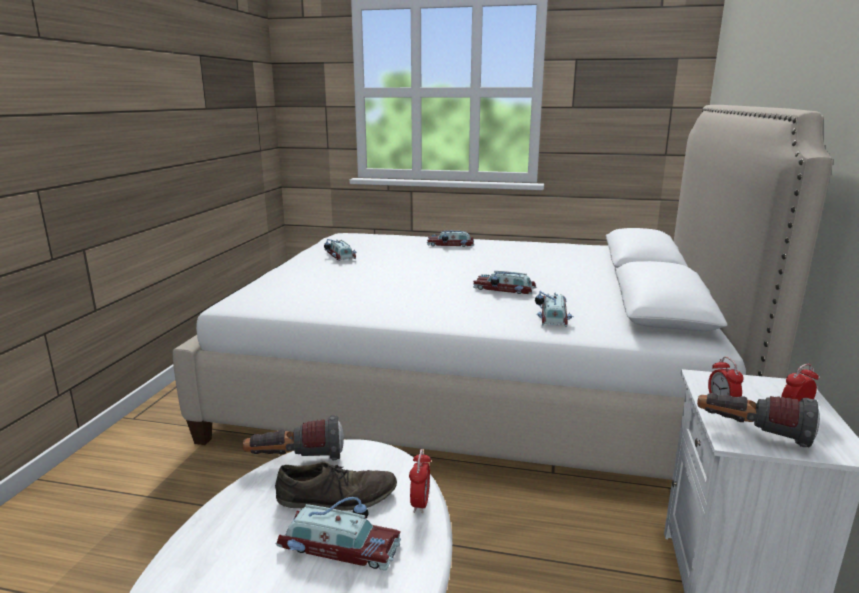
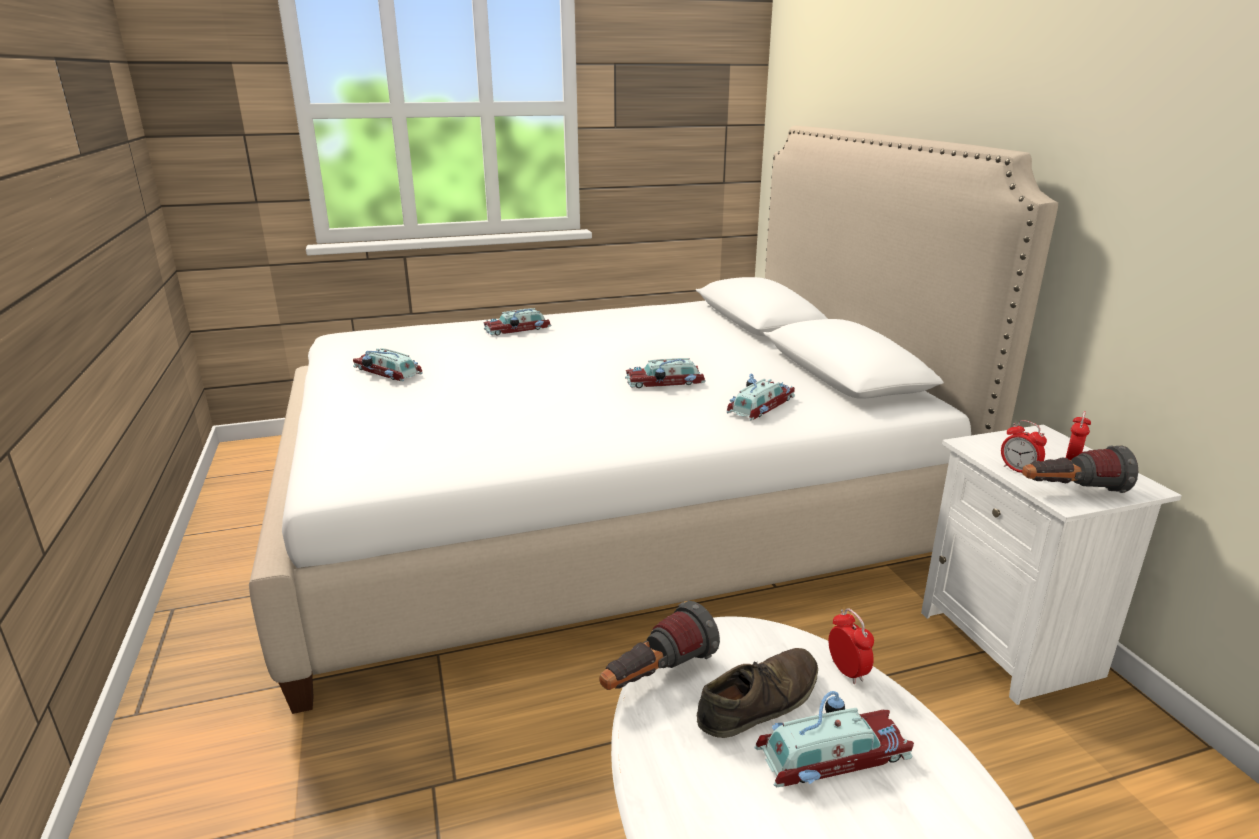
camera: 30 degrees left, 5 degrees up
toy car [535,291,573,327] -> toy car turned 60 degrees clockwise [727,374,795,420]

